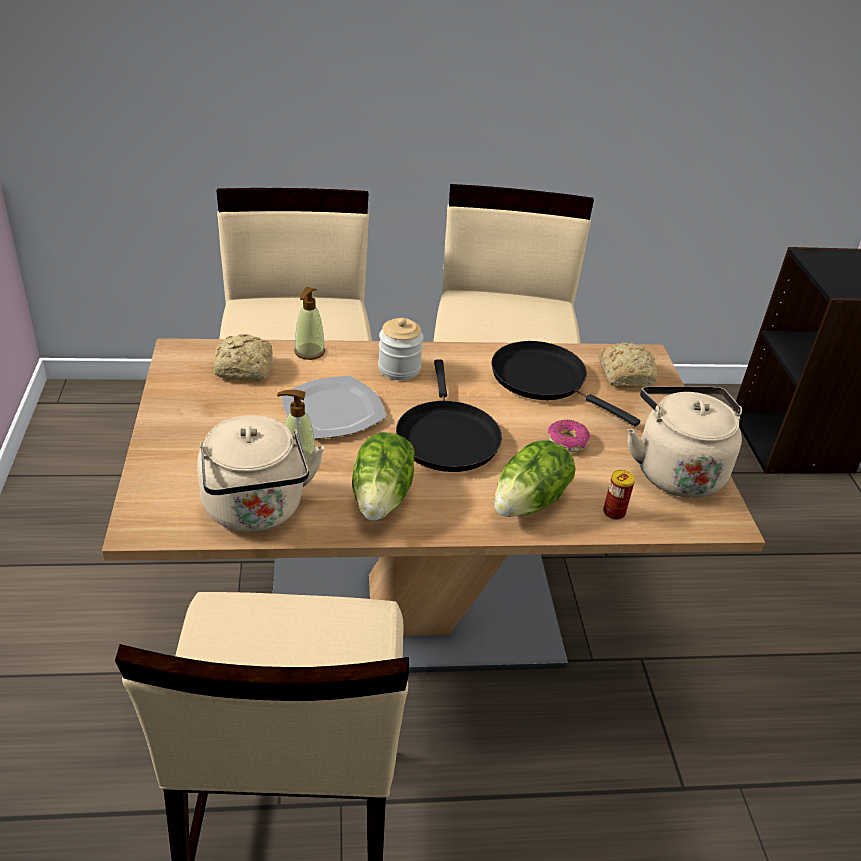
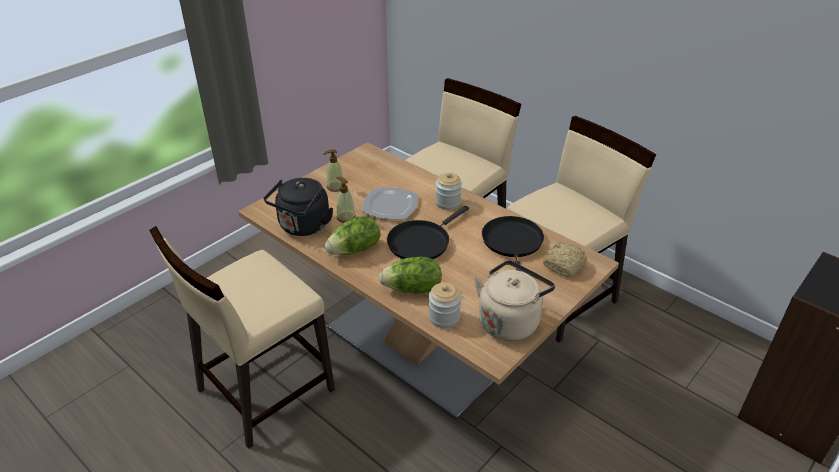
camera: 50 degrees right, 0 degrees up
beige kettle [197,415,324,532] -> black kettle [264,178,334,236]
bread [213,334,273,381] -> none
soap dispenser [294,287,325,360] -> soap dispenser moved to [323,149,343,192]
donut [548,420,590,452] -> none
can [603,470,635,520] -> jar [428,282,461,328]

